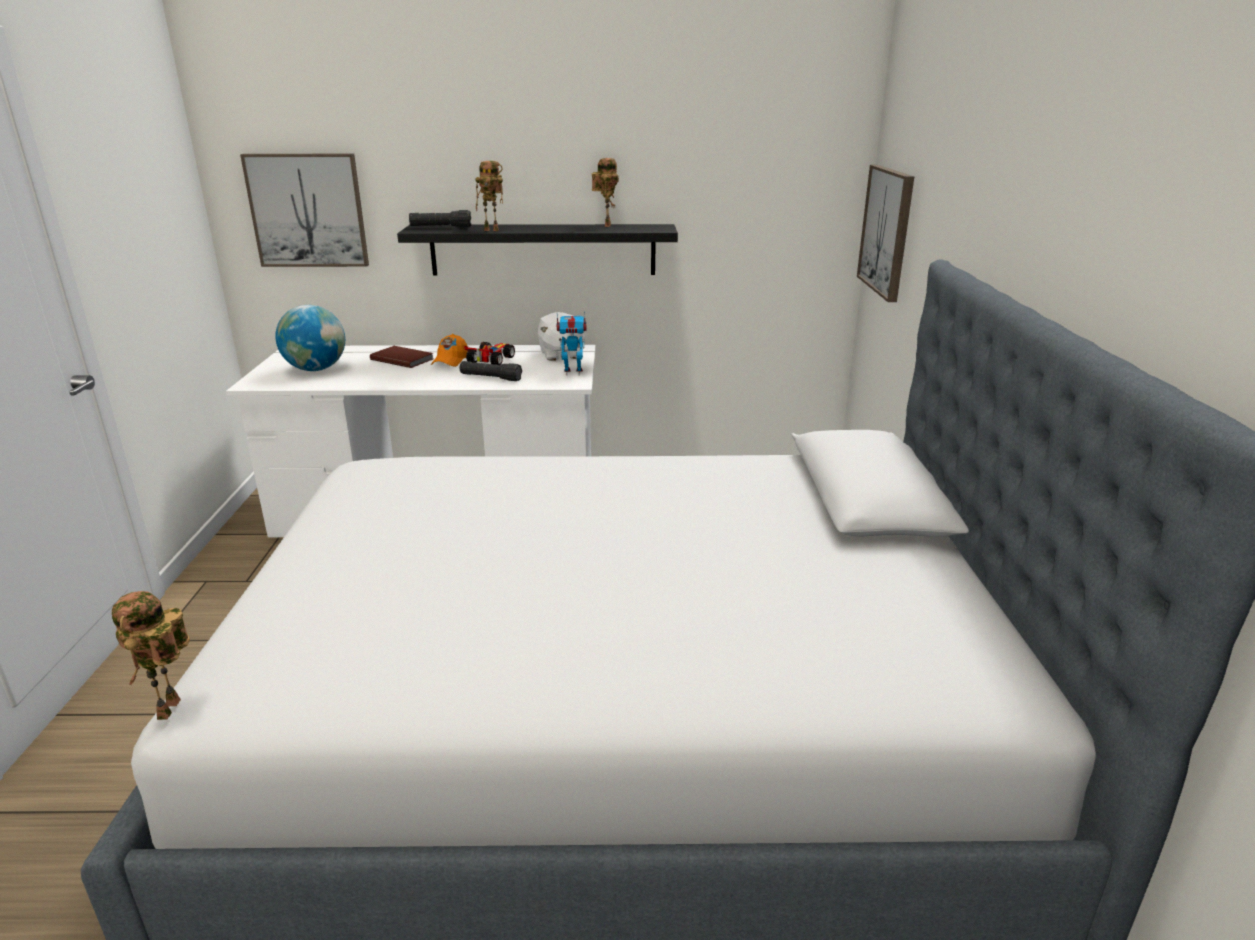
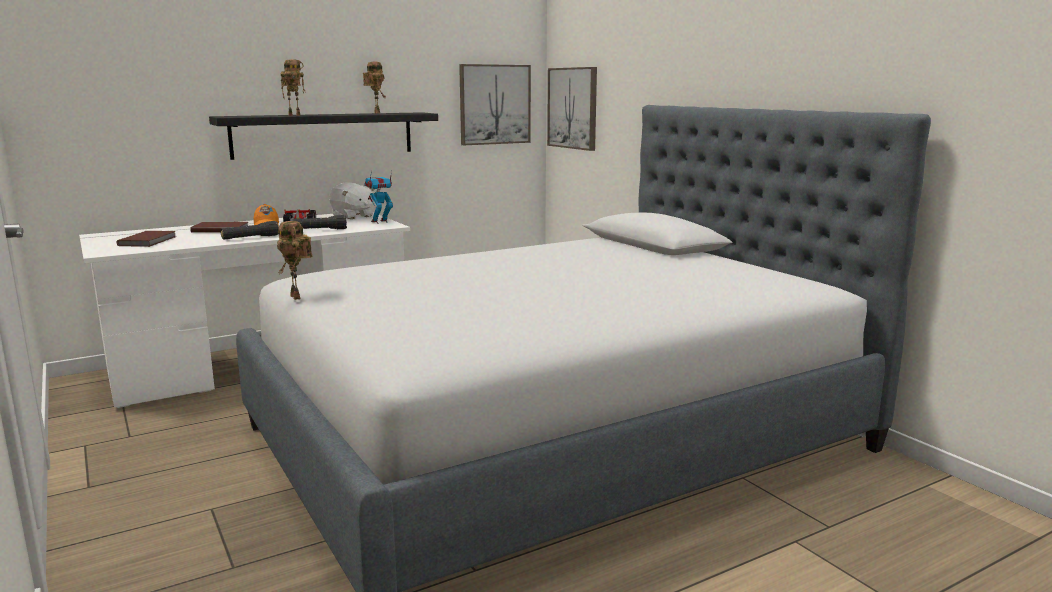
camera: 30 degrees left, 10 degrees down
toy robot [112,591,190,720] -> toy robot moved to [277,221,312,300]
picture [240,154,369,267] -> picture moved to [459,64,531,145]
globe [275,305,345,371] -> brown book [117,231,176,247]
black flashlight [409,210,472,227] -> black flashlight moved to [220,221,279,240]

